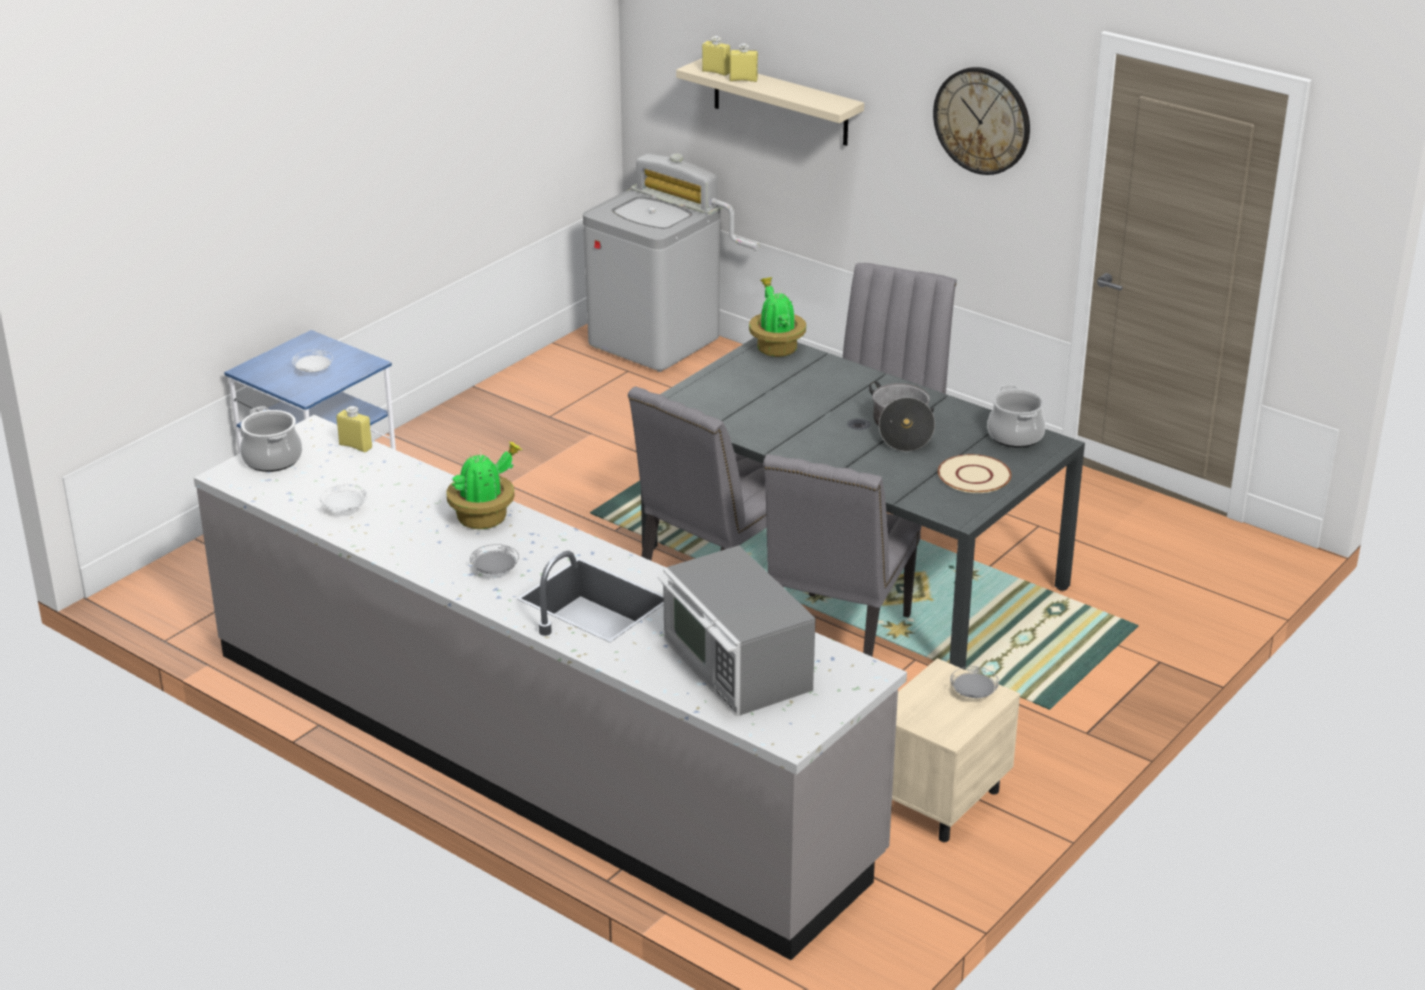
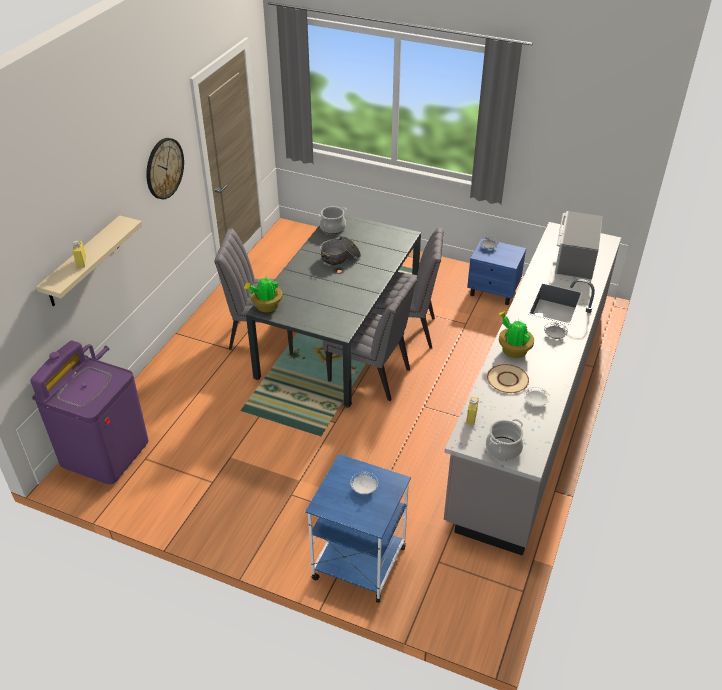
camera: 105 degrees left, 10 degrees up
grey washing machine [583,154,760,372] -> purple washing machine [30,340,149,484]
microwave [657,545,815,716] -> microwave turned 150 degrees clockwise [555,211,603,280]
yellow bottle [702,36,730,76] -> none
beige nightstand [892,658,1020,842] -> blue nightstand [467,238,526,305]
beige plate [938,454,1011,493] -> beige plate moved to [487,364,529,393]

